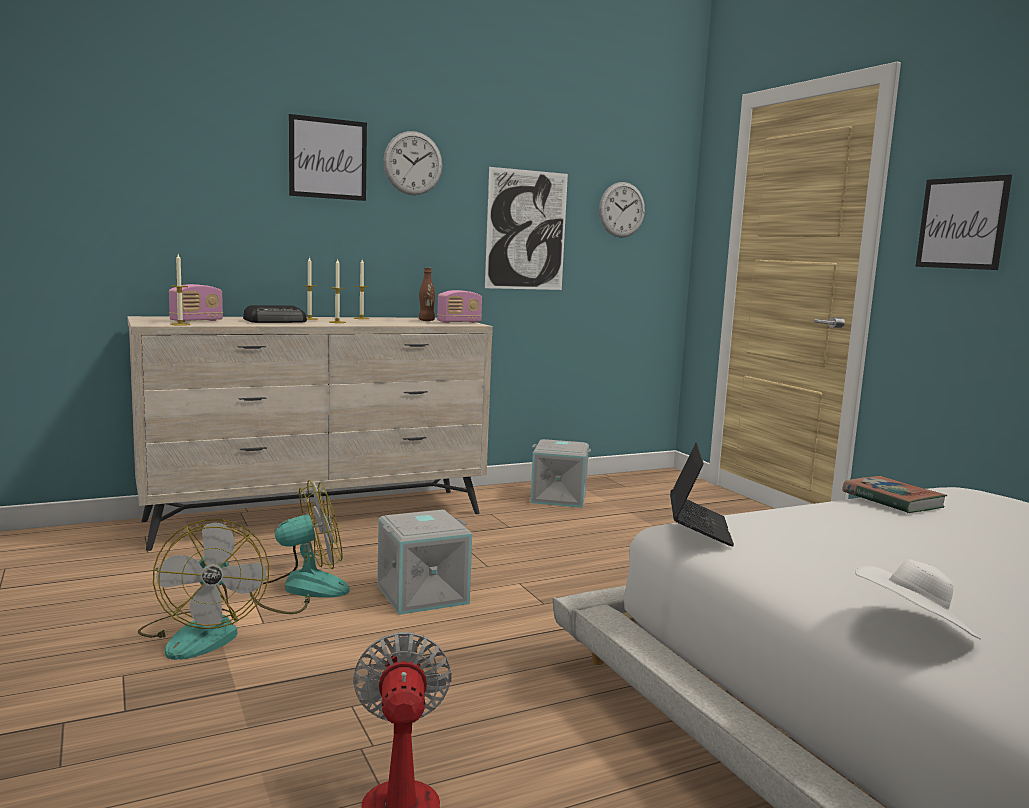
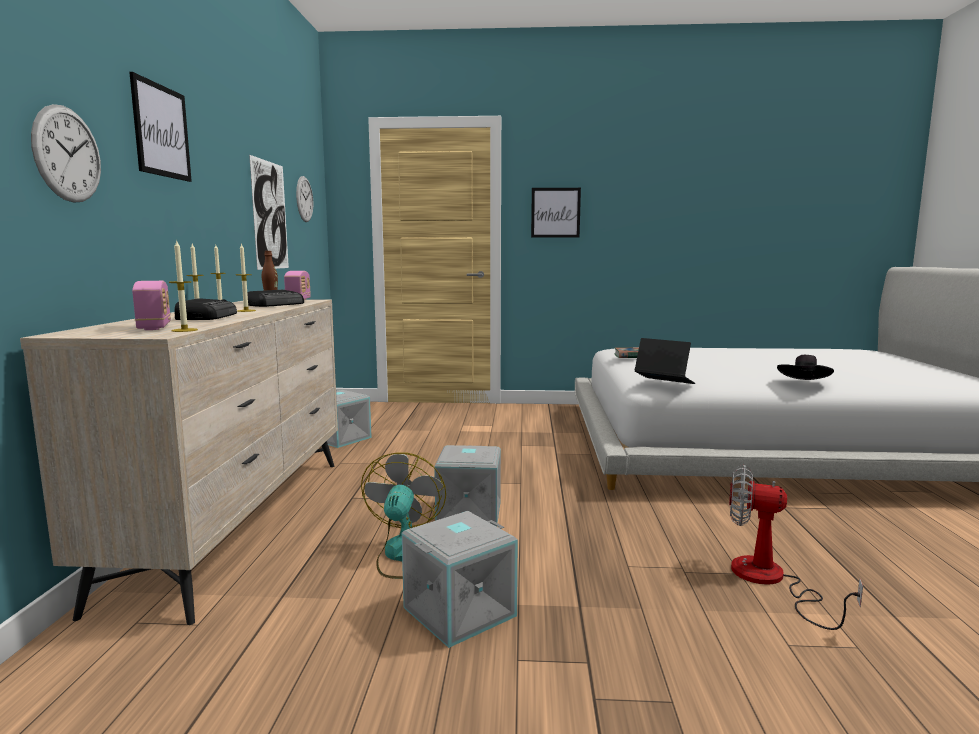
camera: 60 degrees left, 0 degrees up
fan [138,519,269,660] -> grey storage box [402,511,518,648]
wall clock [383,131,442,195] -> wall clock moved to [31,104,101,203]
white hat [855,559,981,640] -> black hat [777,355,834,380]
none -> radio [247,290,304,307]

